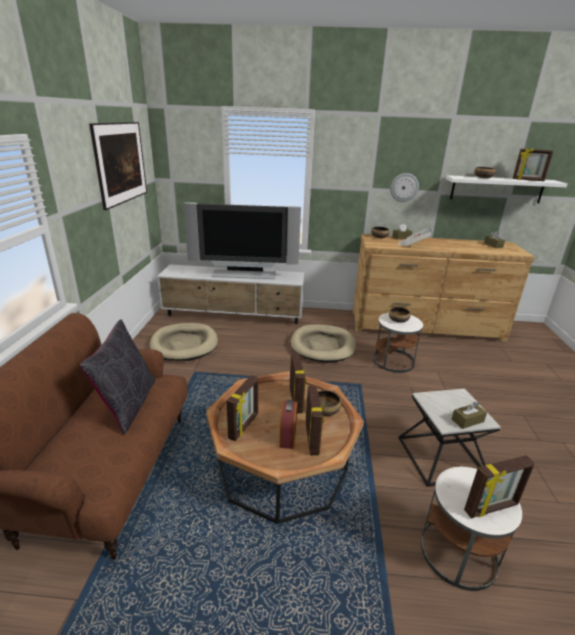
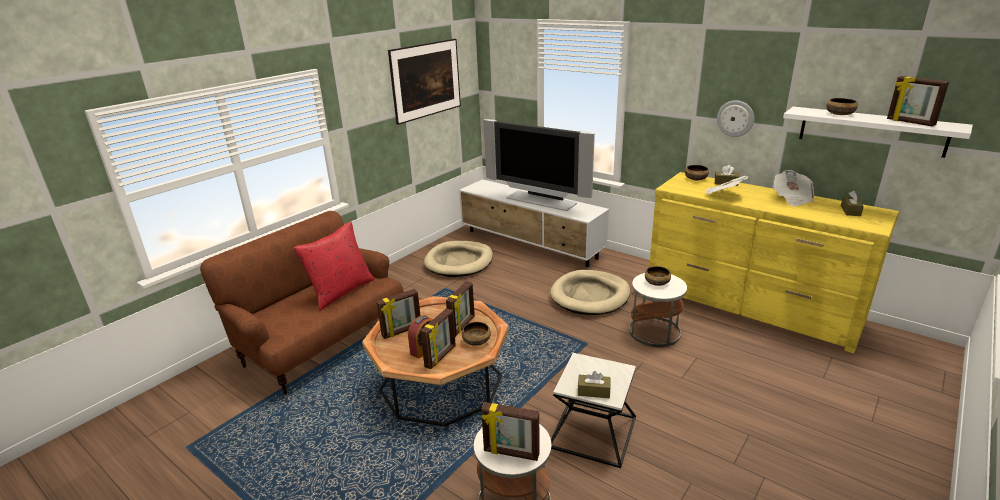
camera: 35 degrees right, 0 degrees up
black pillow [80,319,155,435] -> red pillow [294,222,374,310]
brown dresser [353,234,534,341] -> yellow dresser [649,172,899,354]
none -> newspaper [773,170,814,206]

